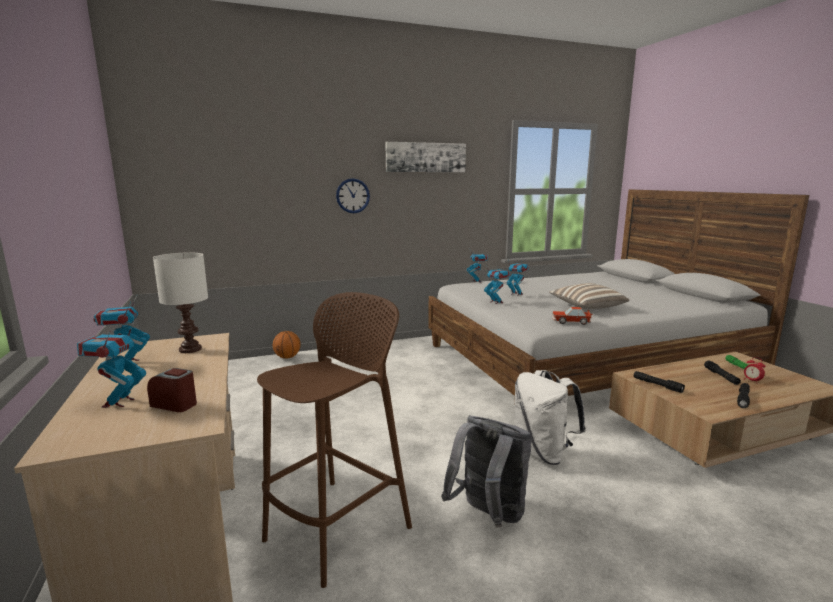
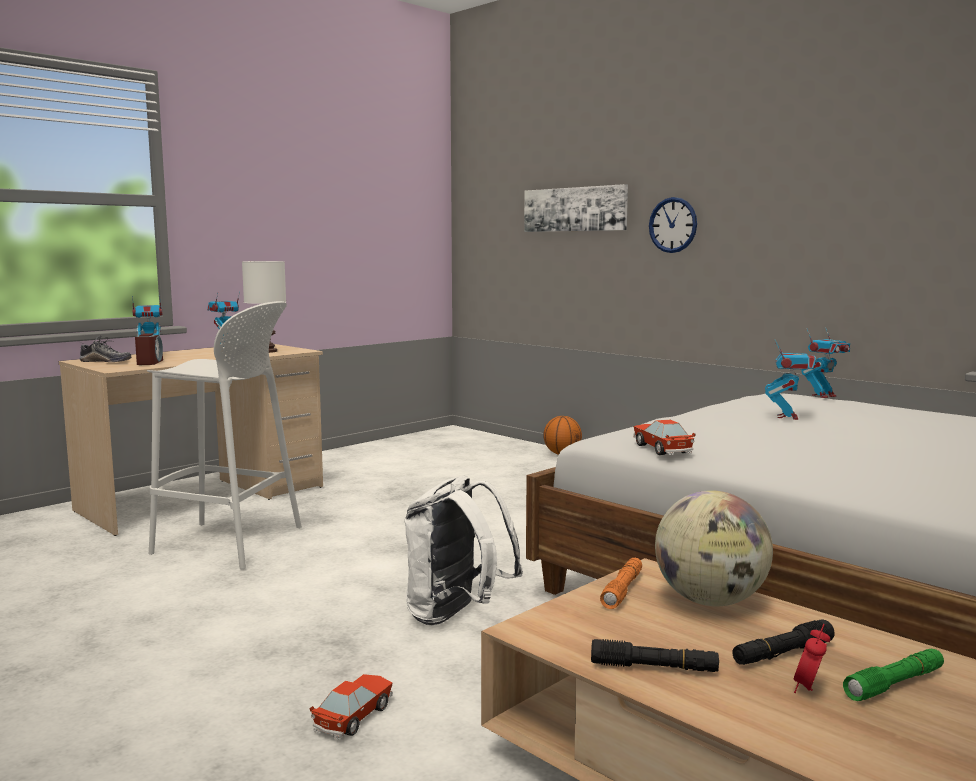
camera: 65 degrees right, 5 degrees down
brown stool [257,292,412,588] -> white stool [147,301,302,569]
picture [385,142,466,172] -> picture moved to [524,184,628,232]
grey backpack [442,416,532,527] -> none
toy robot [484,264,510,304] -> none
pillow [549,283,630,309] -> none
black flashlight [634,371,685,393] -> orange flashlight [600,558,642,609]
none -> shoe [80,335,131,362]
none -> toy car [309,674,393,739]
none -> globe [655,490,773,606]

